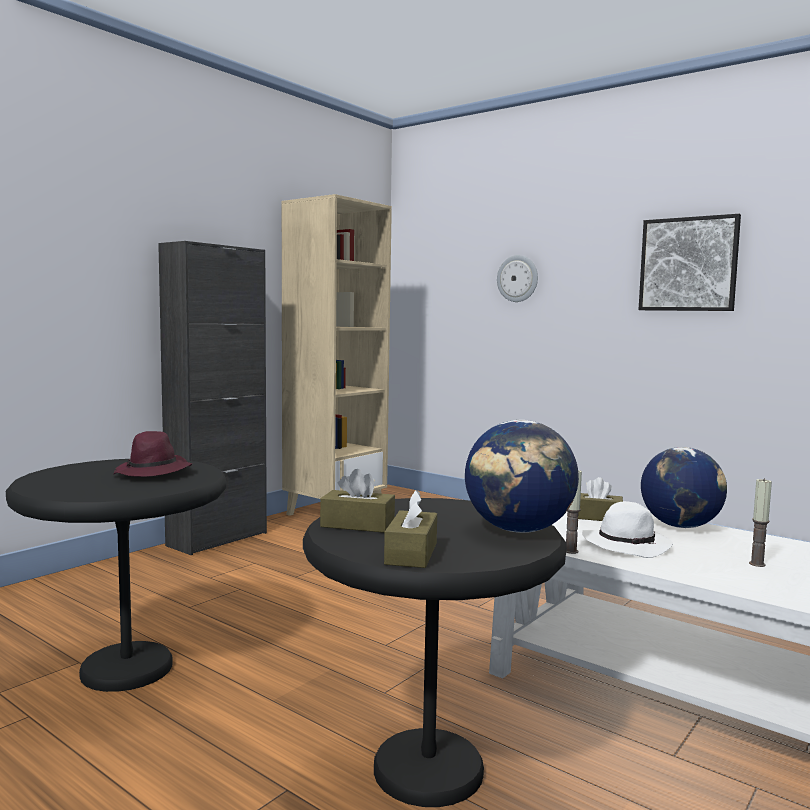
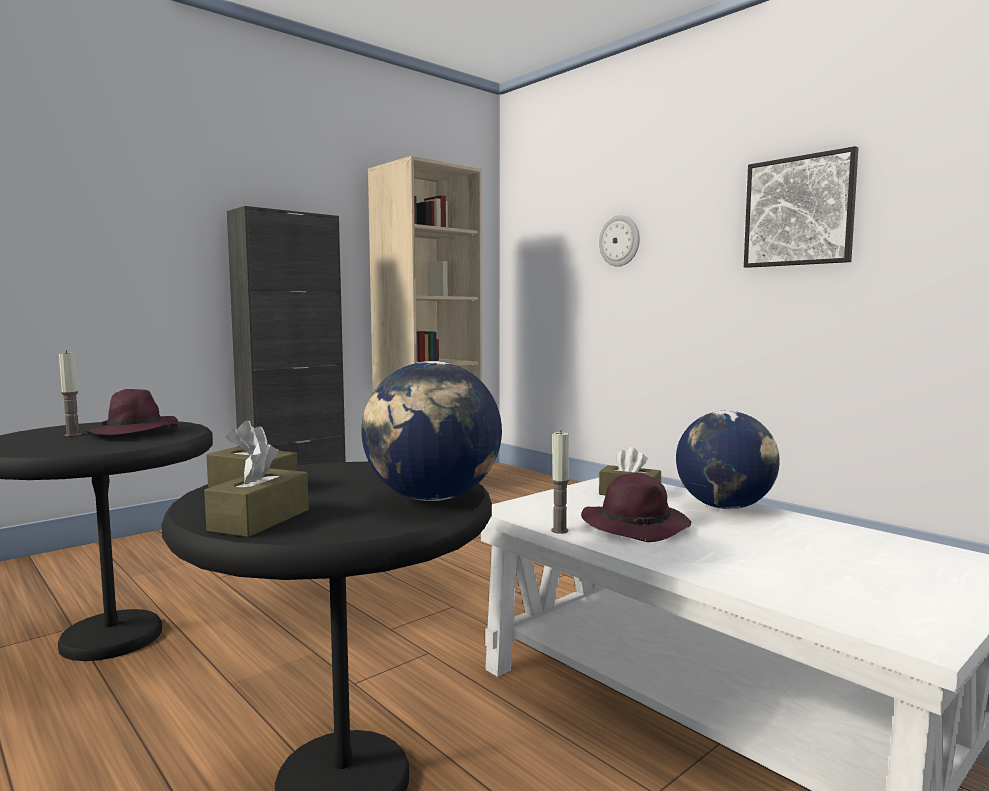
camera: 10 degrees right, 0 degrees up
white hat [582,501,673,558] -> purple hat [581,473,691,542]
candle [749,478,772,567] -> candle moved to [59,351,81,436]

